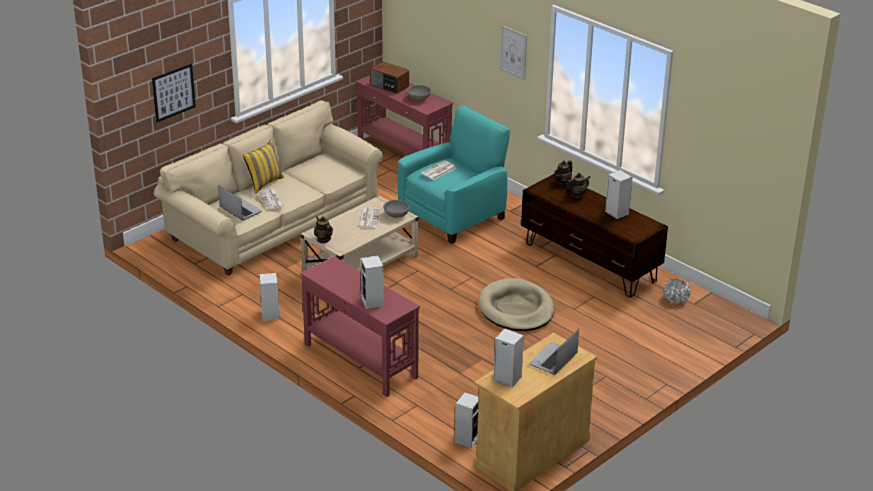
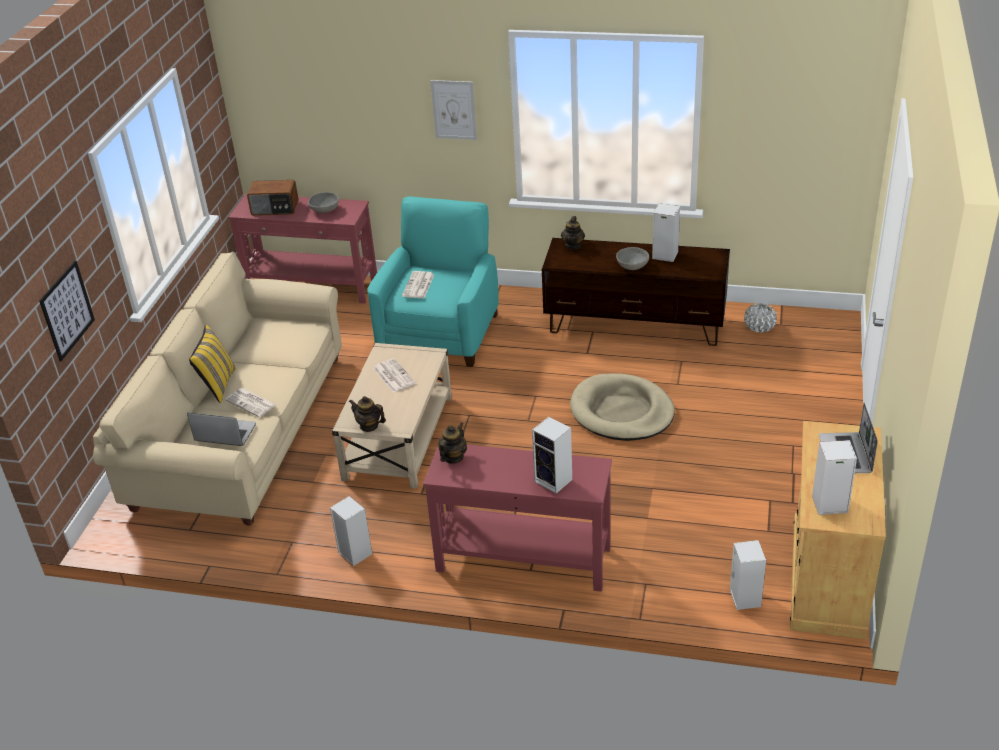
camera: 30 degrees left, 5 degrees up
grey bowl [383,200,410,218] -> grey bowl moved to [616,247,649,270]
teapot [566,173,590,199] -> teapot moved to [438,422,467,464]

